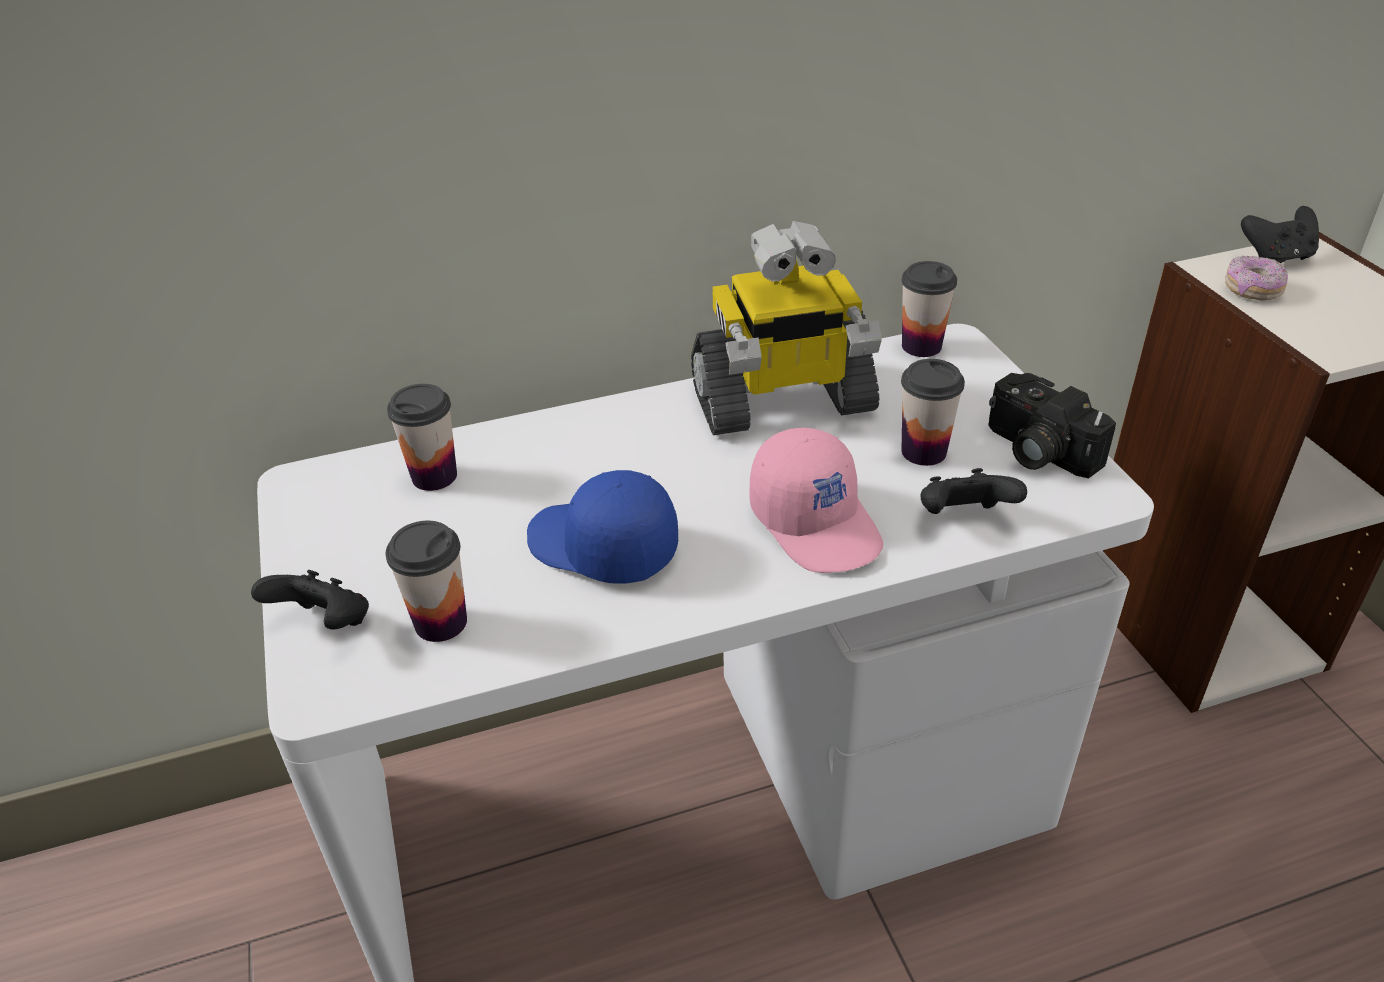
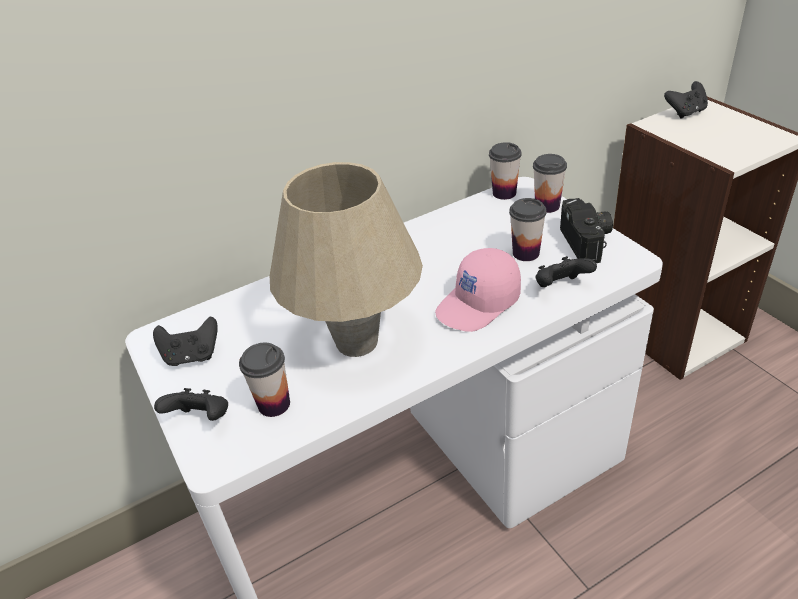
camera: 10 degrees left, 0 degrees up
cup [387,384,457,491] -> cup moved to [533,154,567,213]
blue cap [527,470,678,584] -> beige table lamp [270,162,423,357]
toy robot [691,221,882,435] -> none
pink cap [749,428,883,573] -> pink cap turned 90 degrees clockwise [435,248,521,332]
camera [988,373,1116,478] -> camera turned 135 degrees counterclockwise [560,198,613,263]
donut [1225,256,1288,301] -> none
none -> black game controller [153,317,218,366]

